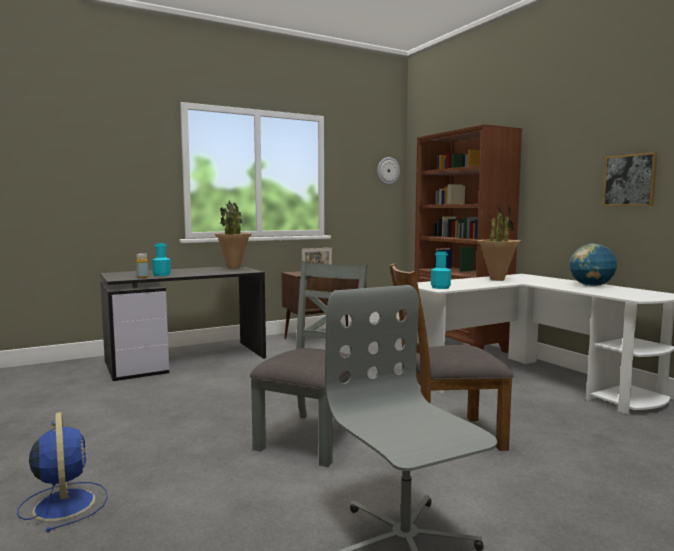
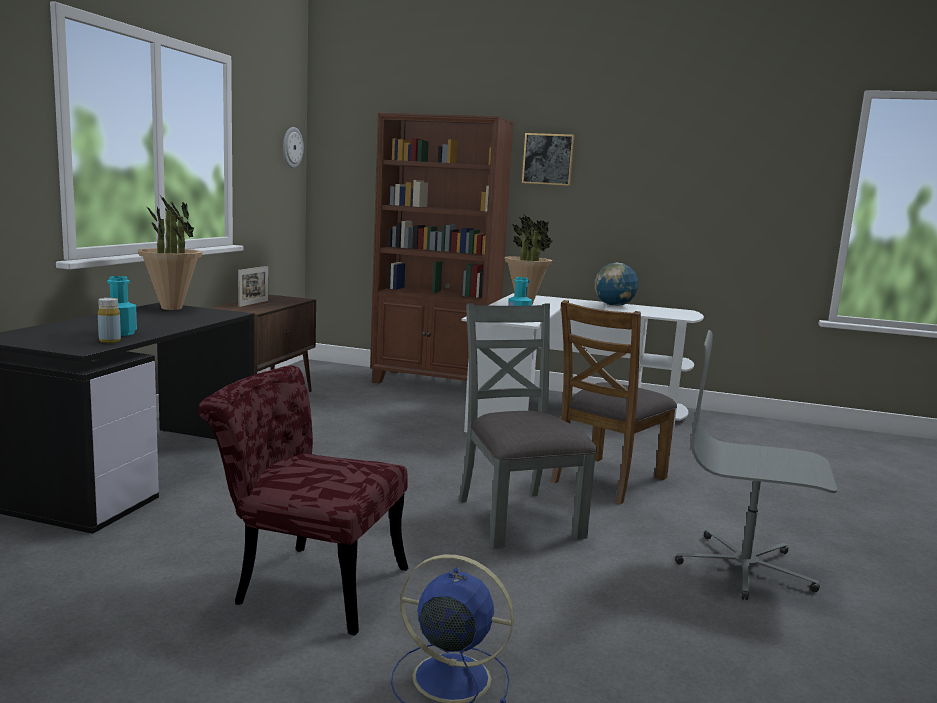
camera: 45 degrees left, 5 degrees up
picture [603,152,657,206] -> picture moved to [522,133,575,186]
none -> red chair [198,365,408,635]

